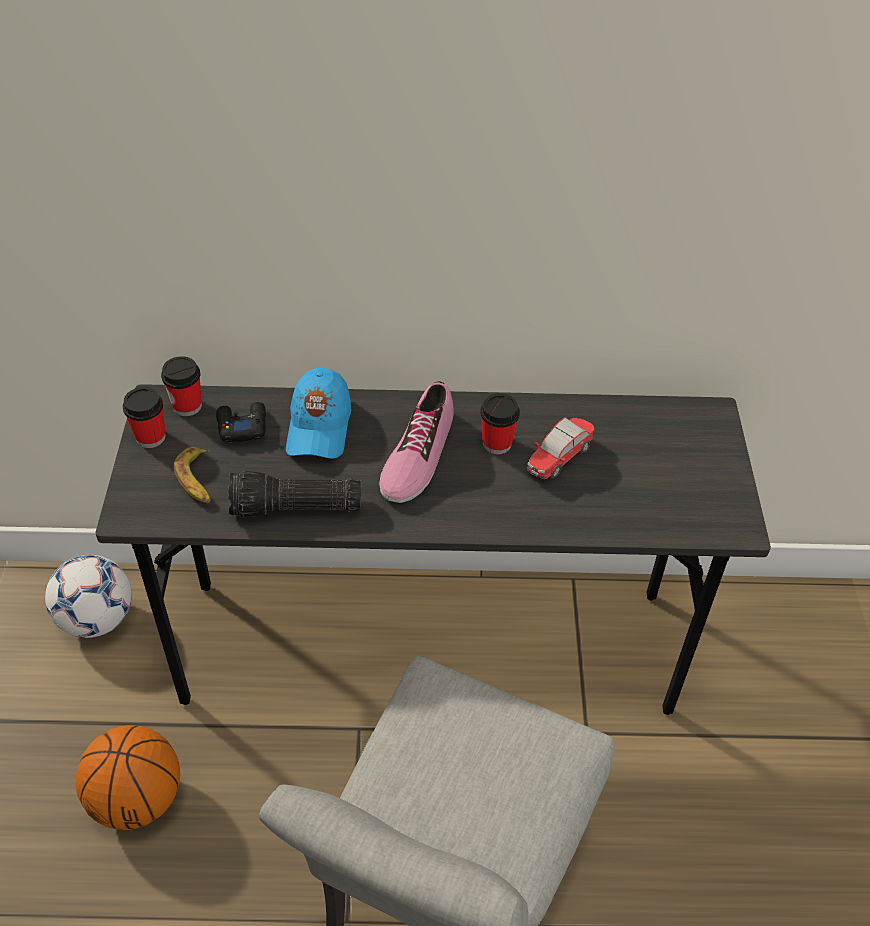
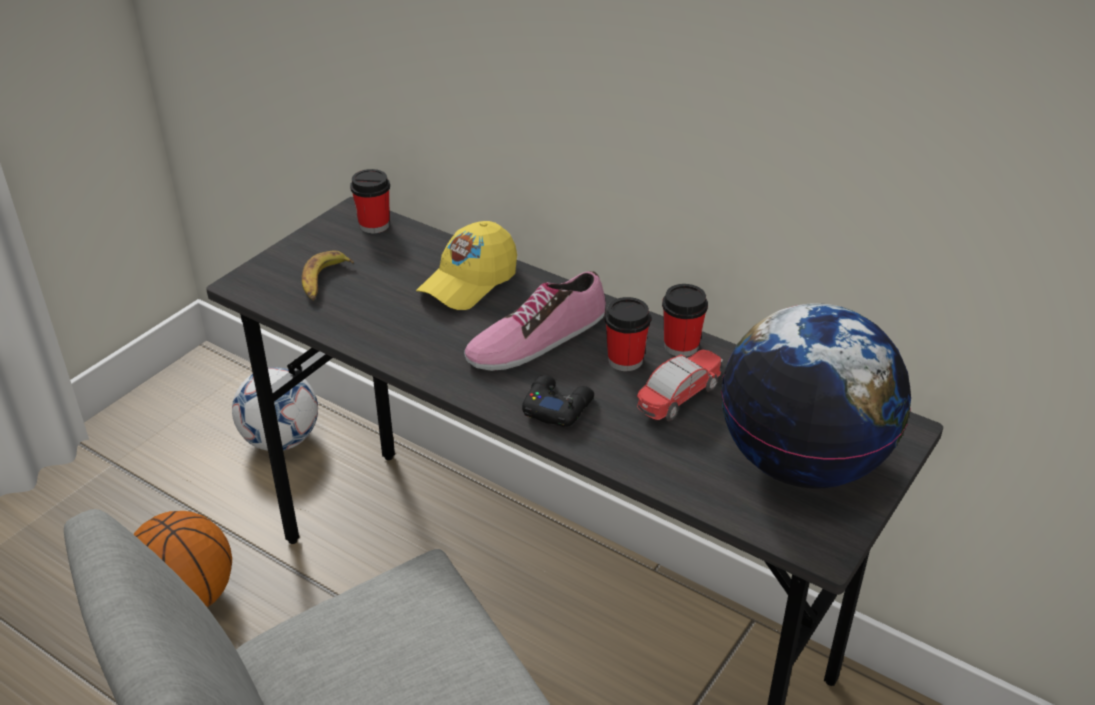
camera: 35 degrees right, 10 degrees down
cup [123,387,166,448] -> cup moved to [662,284,708,357]
black game controller [216,402,266,443] -> black game controller moved to [522,375,594,427]
flashlight [228,471,361,518] -> none
blue cap [286,368,351,459] -> yellow cap [416,221,517,310]
toy car [527,417,595,479] -> toy car turned 150 degrees clockwise [637,350,723,421]
none -> globe [721,303,911,489]

